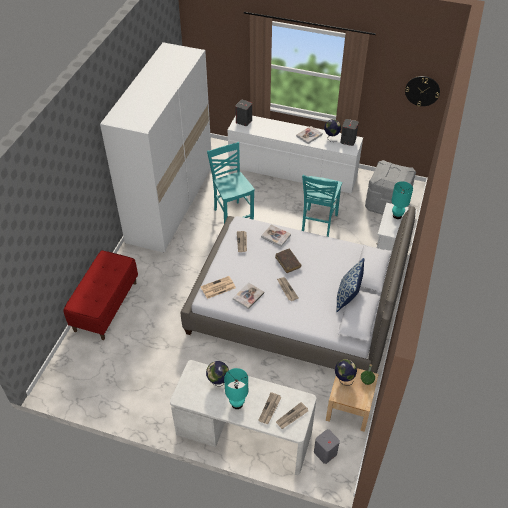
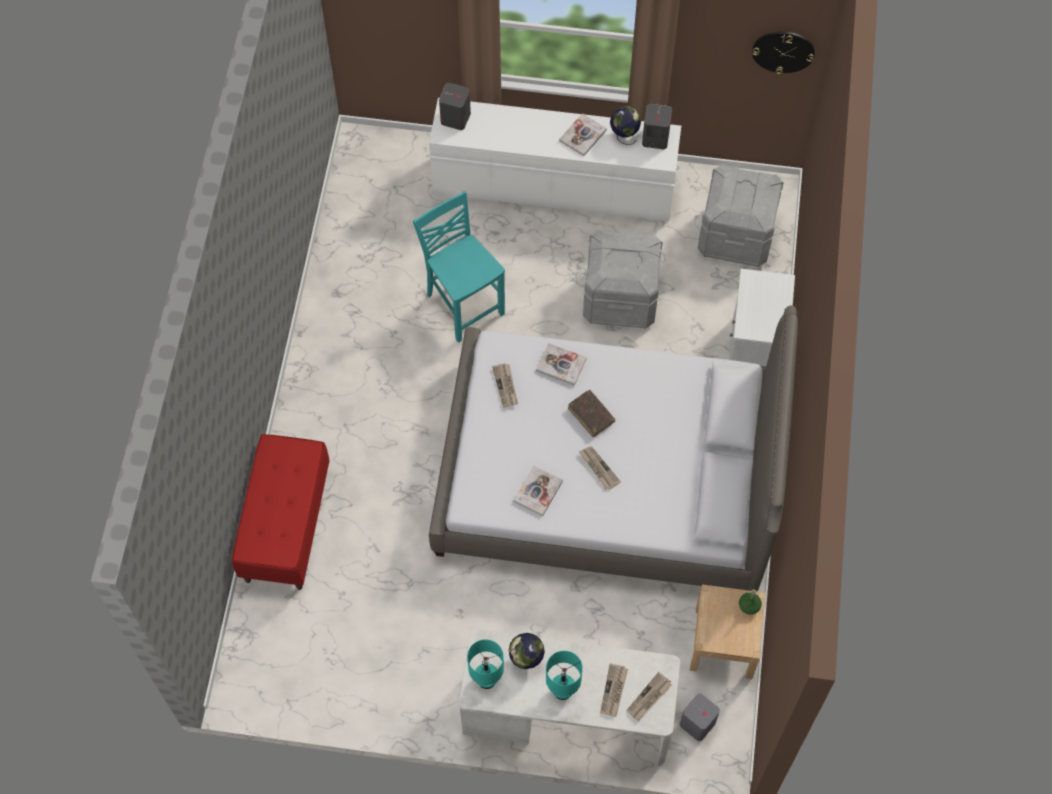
camera: 10 degrees left, 15 degrees up
white wardrobe [100,42,212,253] -> none
newspaper [201,276,236,299] -> none
turquoise chair [302,175,342,237] -> grey storage box [583,229,663,329]
globe [335,359,357,386] -> none
pillow [336,258,364,312] -> none
turquoise table lamp [391,181,413,219] -> turquoise table lamp moved to [467,639,504,689]

